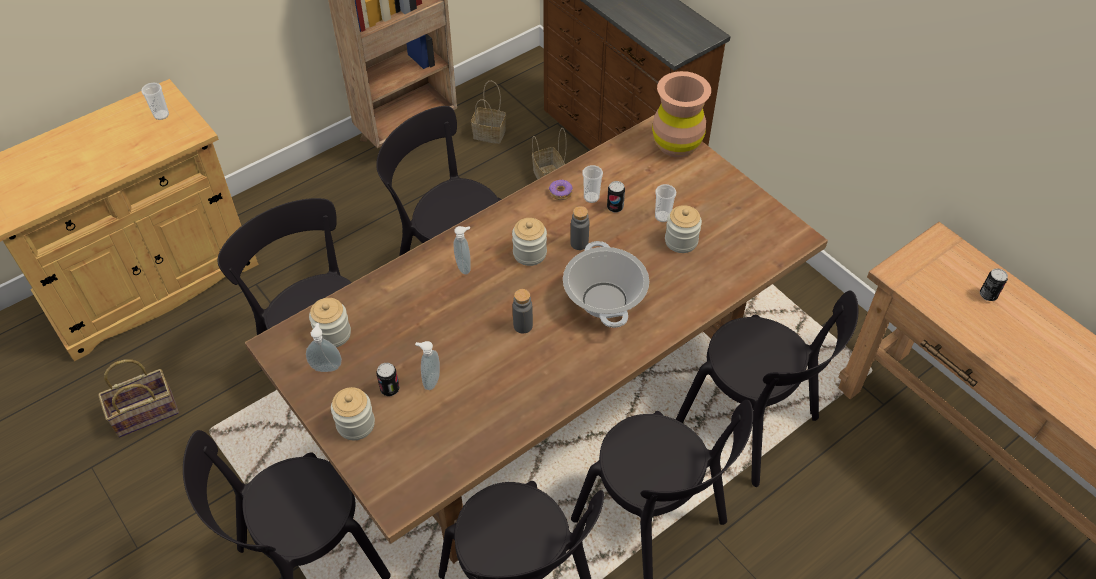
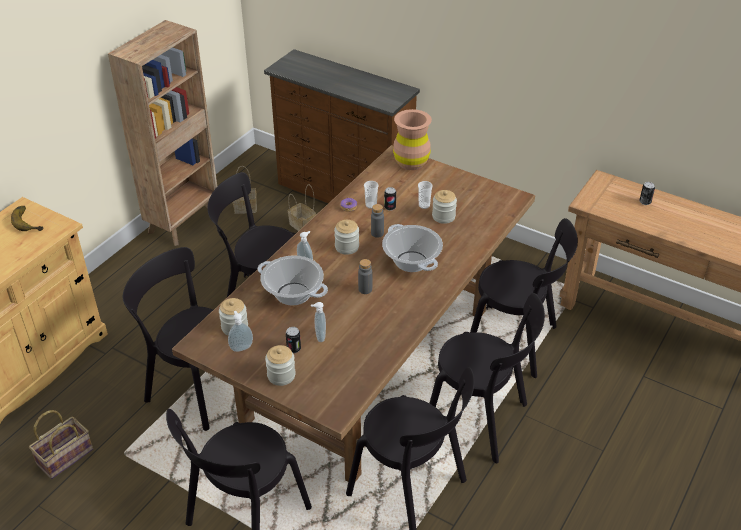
camera: 20 degrees left, 10 degrees down
cup [141,83,169,120] -> banana [11,206,44,231]
none -> cooking pot [258,255,328,305]

